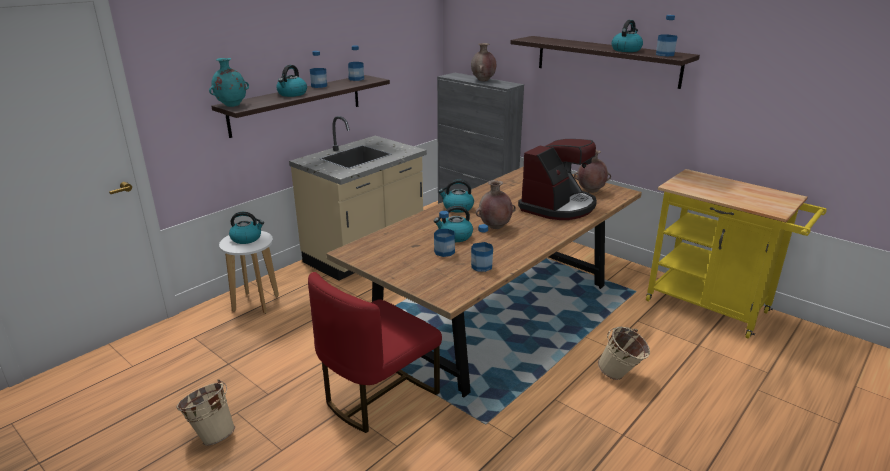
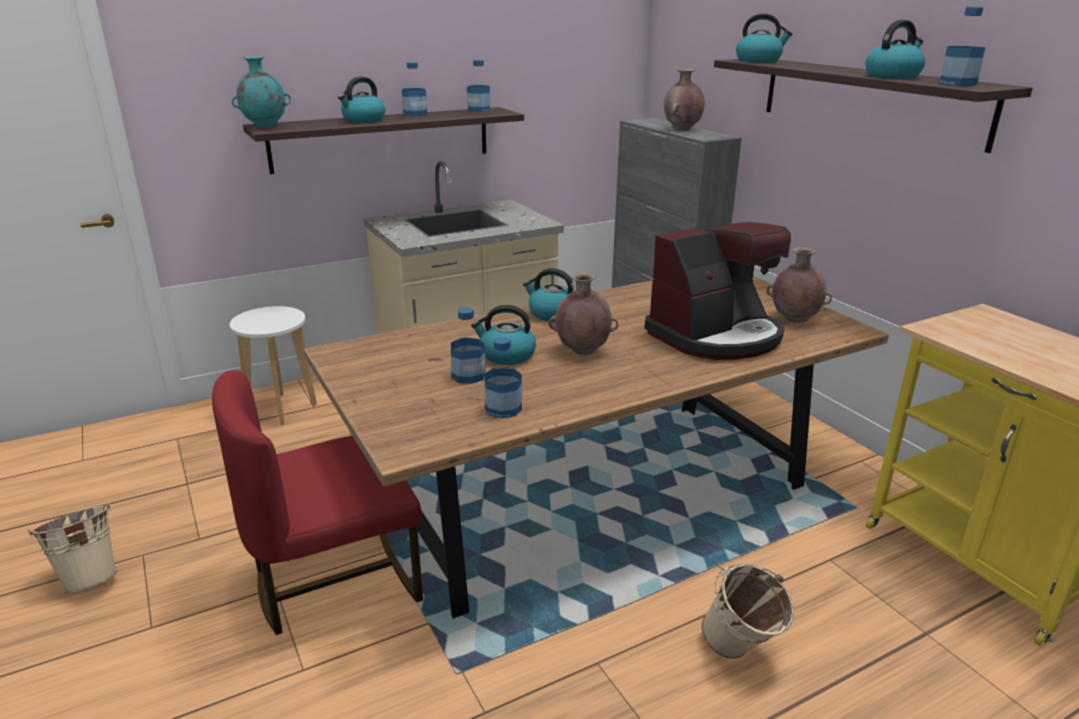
camera: 20 degrees right, 0 degrees up
kettle [229,212,264,244] -> kettle moved to [736,13,792,62]

